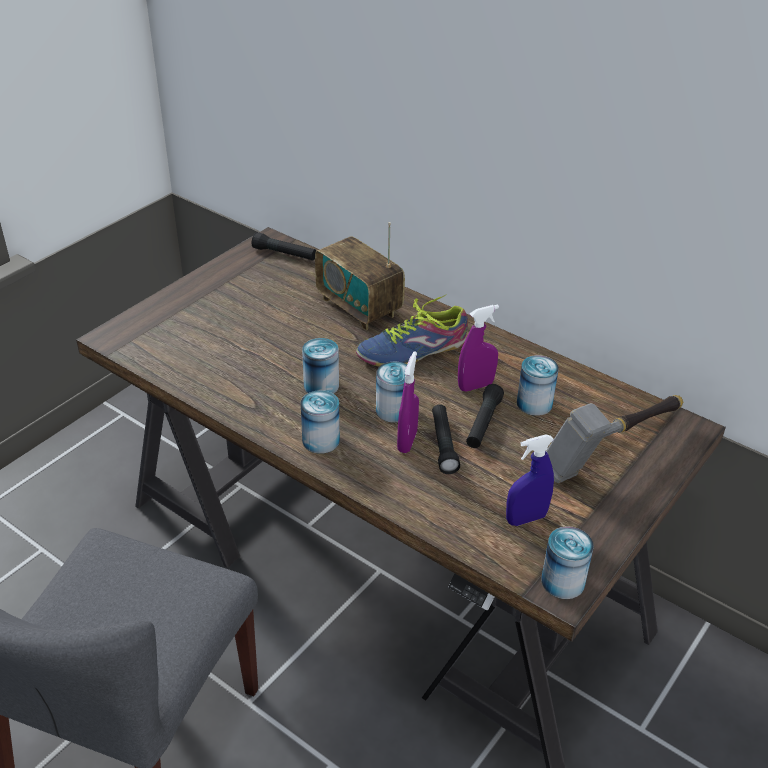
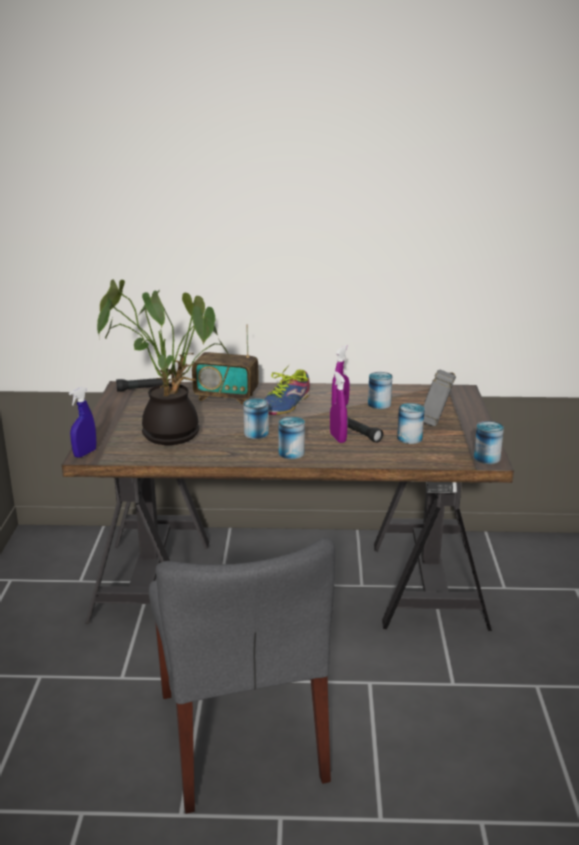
camera: 35 degrees left, 15 degrees down
can [376,361,407,423] -> can moved to [397,403,425,444]
black flashlight [466,384,504,448] -> none
blue spray bottle [506,434,554,526] -> blue spray bottle moved to [69,387,96,458]
none -> potted plant [97,279,229,445]

